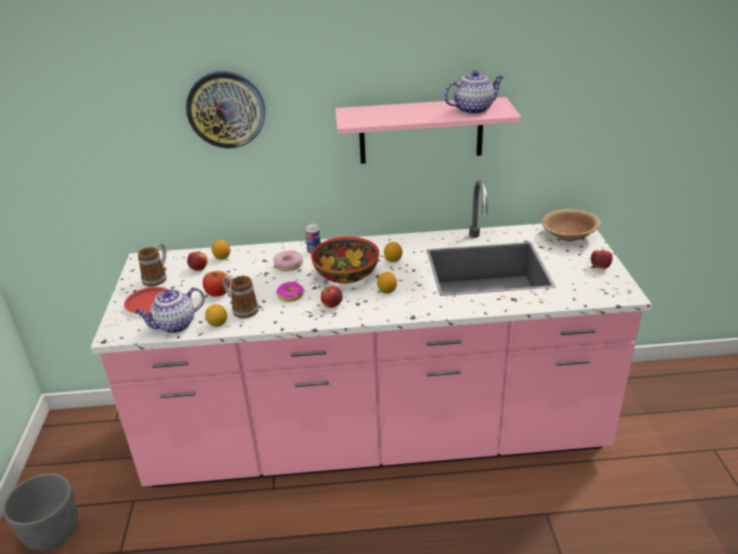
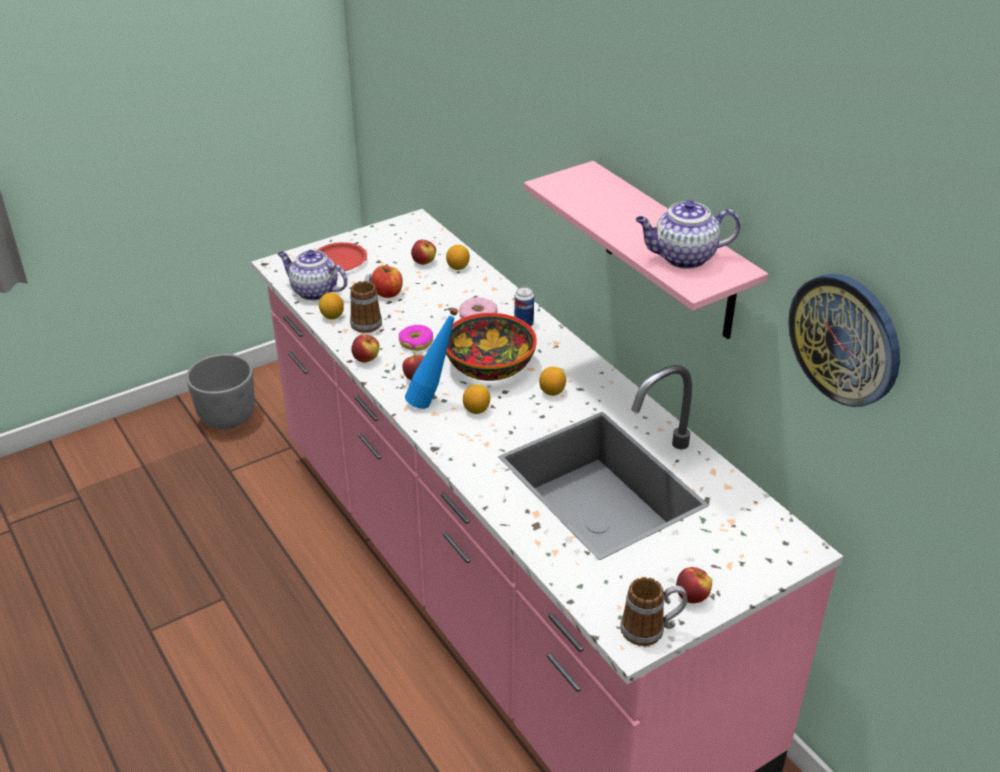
camera: 60 degrees right, 5 degrees up
mug [138,243,167,287] -> mug moved to [621,577,687,646]
wall clock [186,71,265,149] -> wall clock moved to [788,274,900,407]
teapot [444,70,504,114] -> teapot turned 135 degrees clockwise [635,200,741,269]
brown bowl [542,209,601,241] -> none
none -> apple [351,334,379,363]
none -> blue bottle [405,308,459,409]

